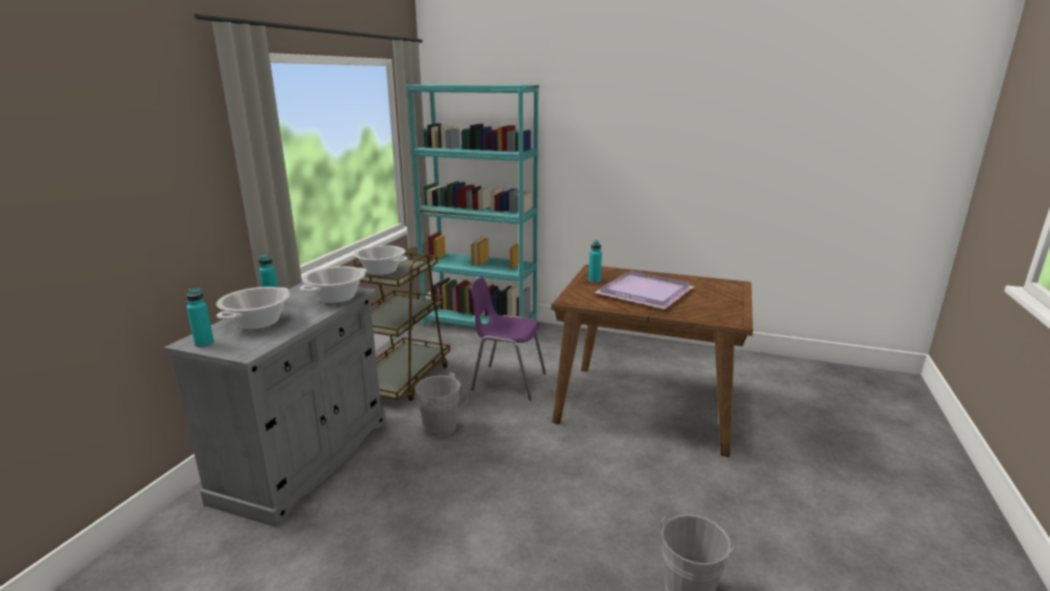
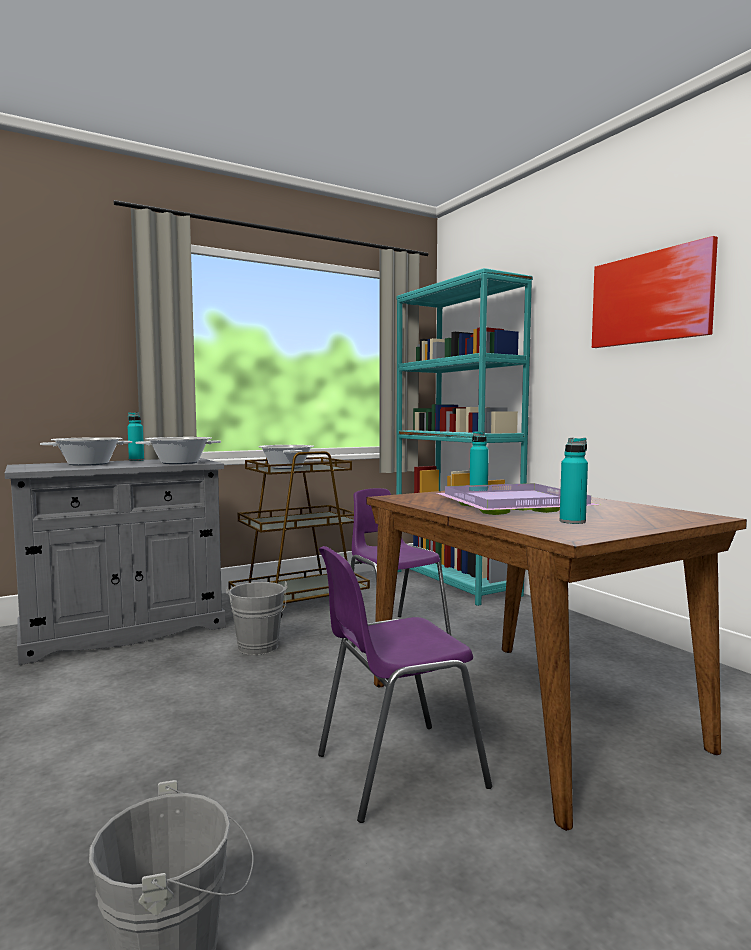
camera: 40 degrees right, 15 degrees down
turquoise bottle [186,288,214,347] -> turquoise bottle moved to [560,438,588,524]
none -> purple chair [318,546,492,823]
none -> picture [592,236,718,348]

